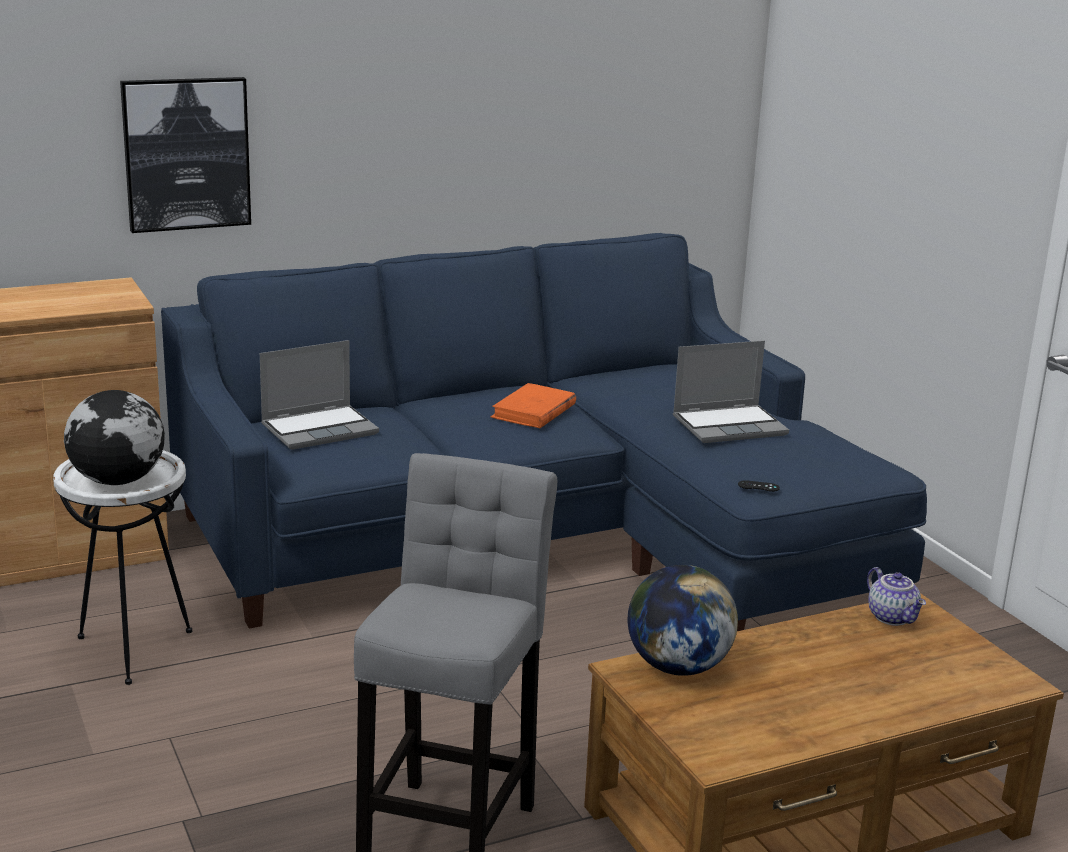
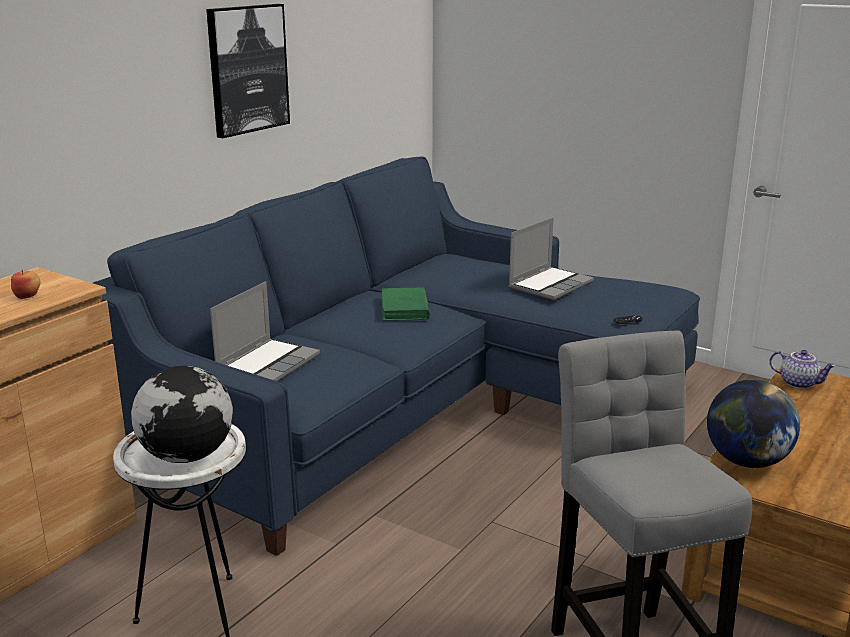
camera: 30 degrees left, 0 degrees up
picture [120,77,251,233] -> picture moved to [206,4,290,138]
orange book [491,383,576,428] -> green book [382,287,430,321]
none -> apple [11,270,40,299]

